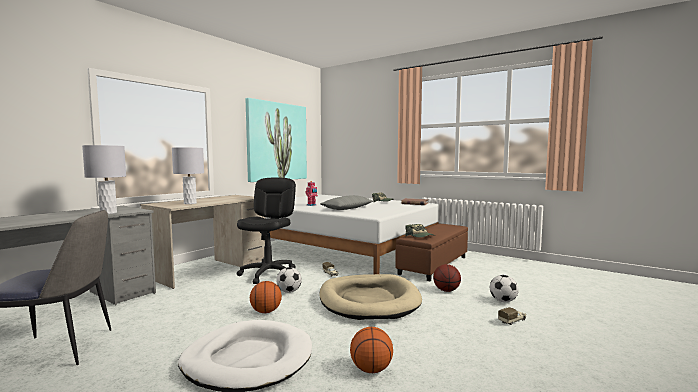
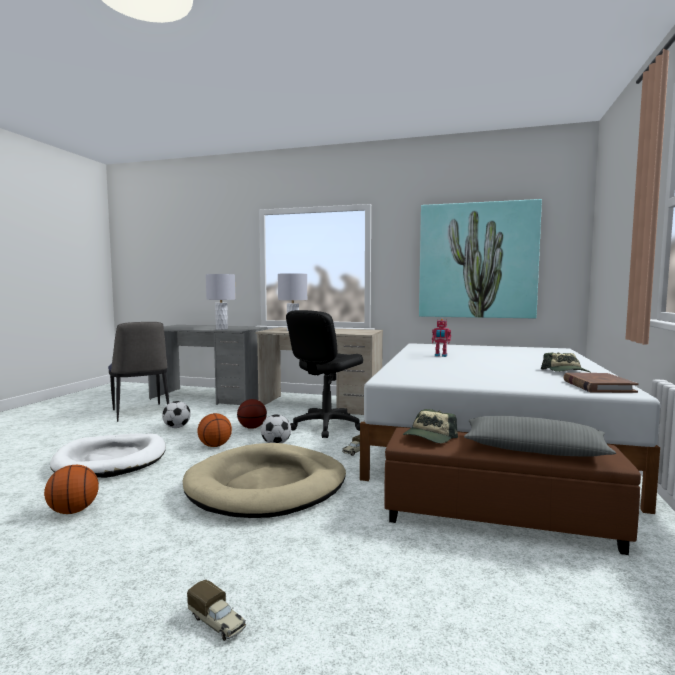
camera: 70 degrees right, 0 degrees up
black office chair [237,177,296,284] -> black office chair turned 135 degrees clockwise [286,310,363,438]
grey pillow [320,195,373,210] -> grey pillow moved to [464,416,616,457]
basketball [433,264,461,292] -> basketball moved to [237,399,267,429]
football [490,275,519,302] -> football moved to [162,401,191,428]

